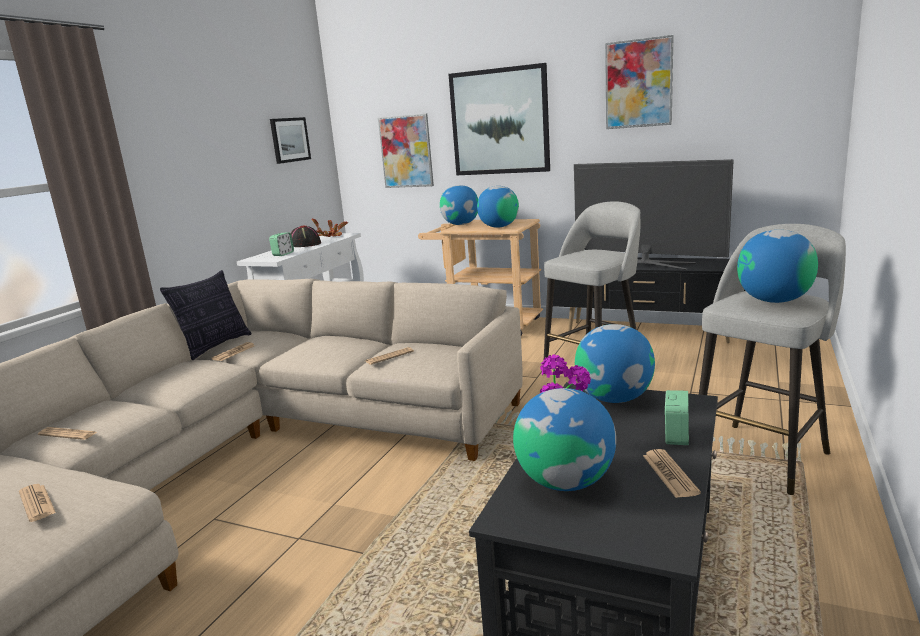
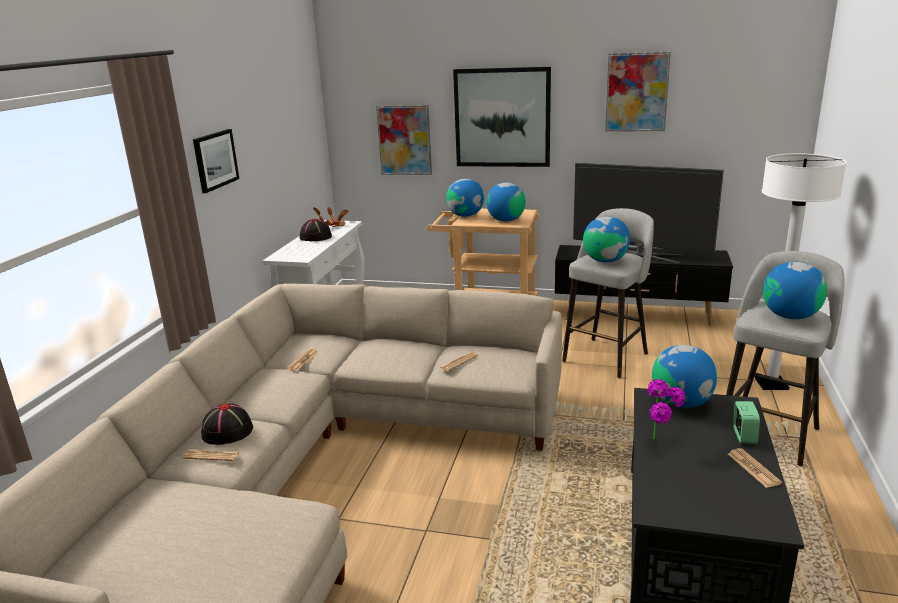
camera: 10 degrees left, 5 degrees up
newspaper [19,484,56,522] -> none
pillow [160,270,251,360] -> none
alarm clock [269,232,294,256] -> none
picture [270,117,311,164] -> picture moved to [193,129,239,193]
globe [513,388,616,491] -> globe moved to [583,217,630,262]
none -> black hat [201,404,253,445]
none -> white floor lamp [755,153,847,390]

